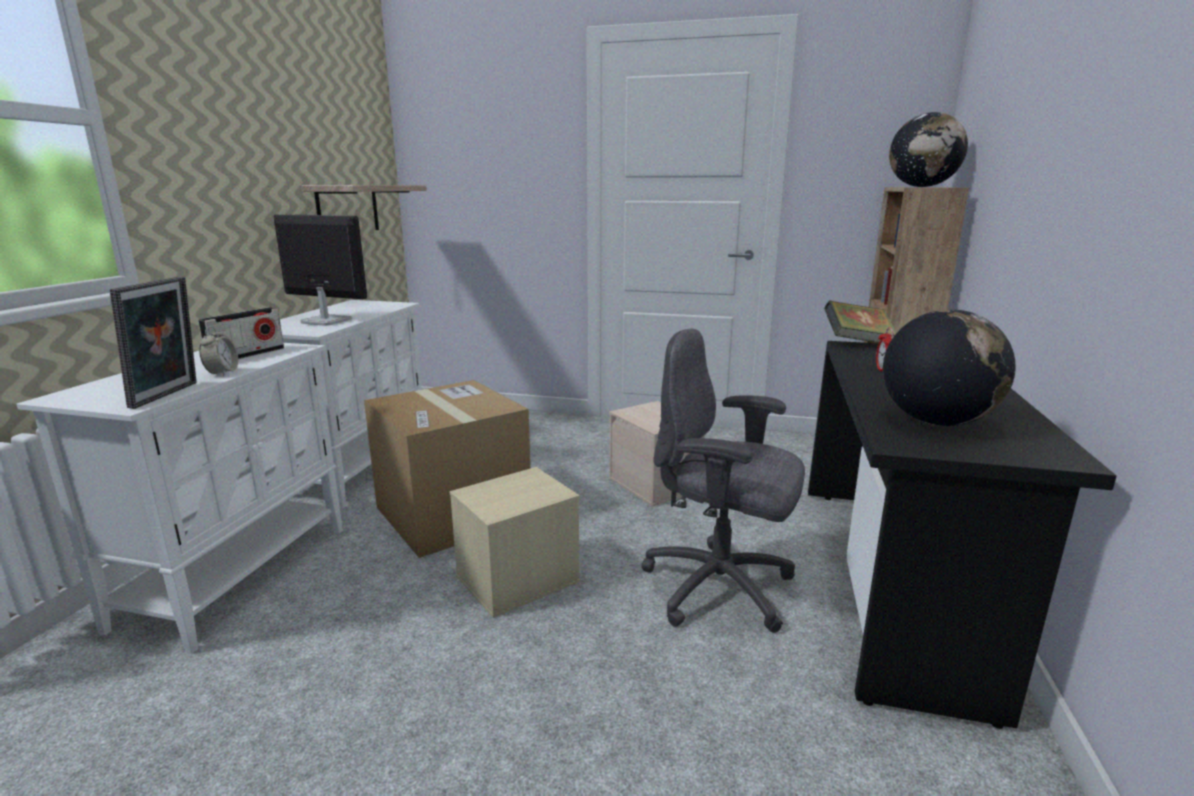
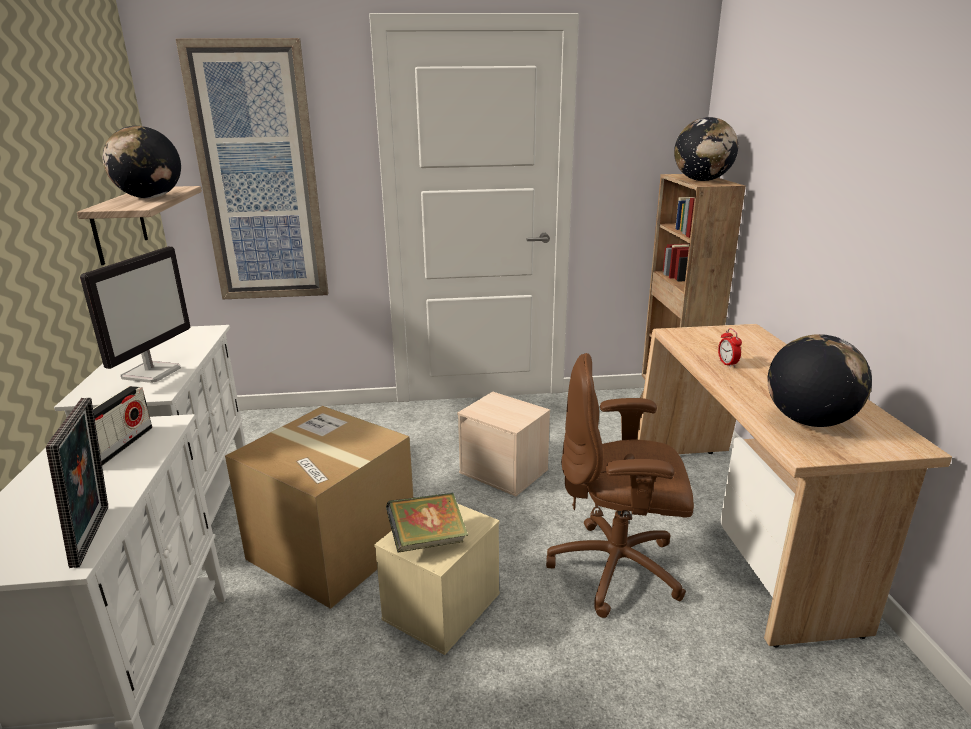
camera: 20 degrees left, 5 degrees up
alarm clock [199,327,238,376] -> none
monitor [273,214,367,326] -> monitor turned 105 degrees clockwise [80,246,190,383]
grey office chair [641,328,805,633] -> brown office chair [546,353,694,618]
black desk [808,341,1117,729] -> beige desk [637,324,952,647]
book [824,300,897,343] -> book moved to [386,493,468,552]
none -> globe [103,126,181,198]
none -> picture [176,38,329,299]

